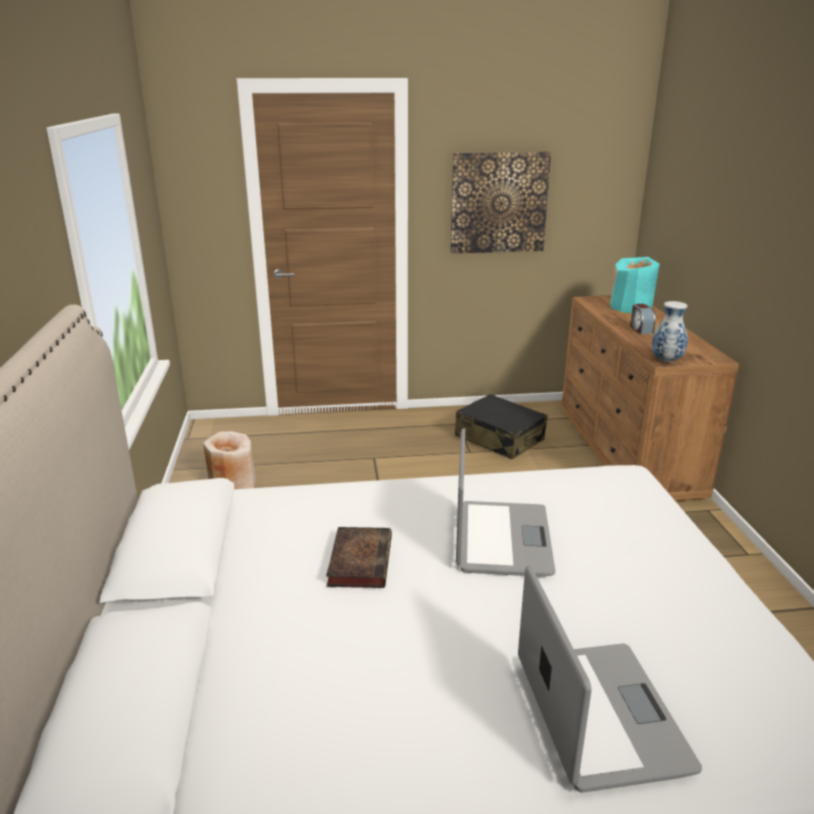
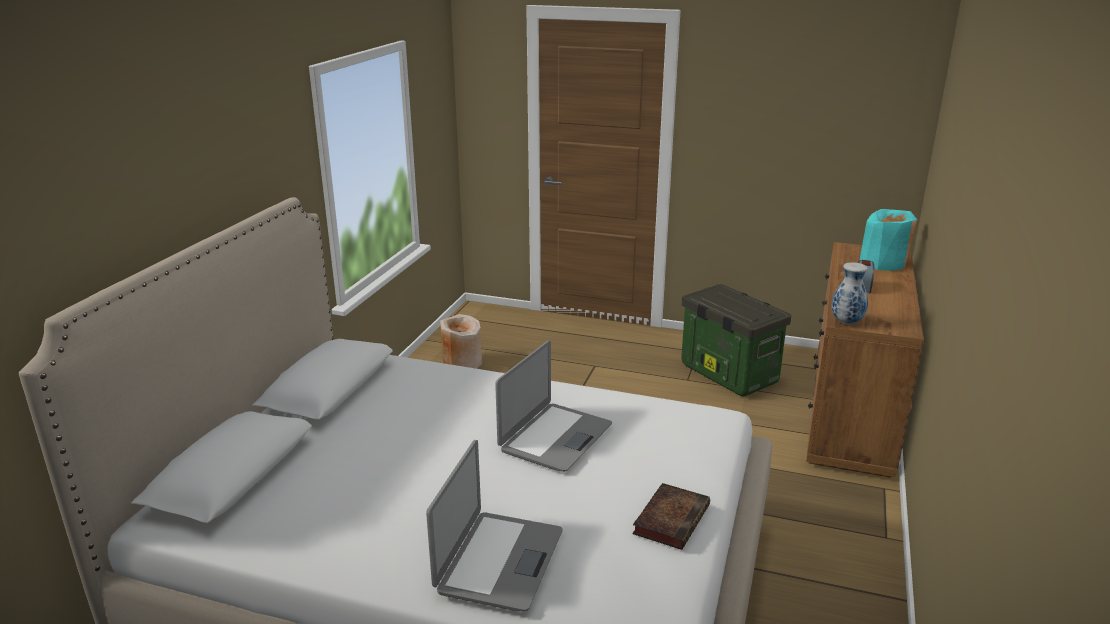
camera: 25 degrees right, 0 degrees up
book [326,527,392,588] -> book moved to [632,483,710,550]
picture [450,152,551,254] -> none
black suitcase [455,394,547,459] -> storage box [681,284,791,397]

